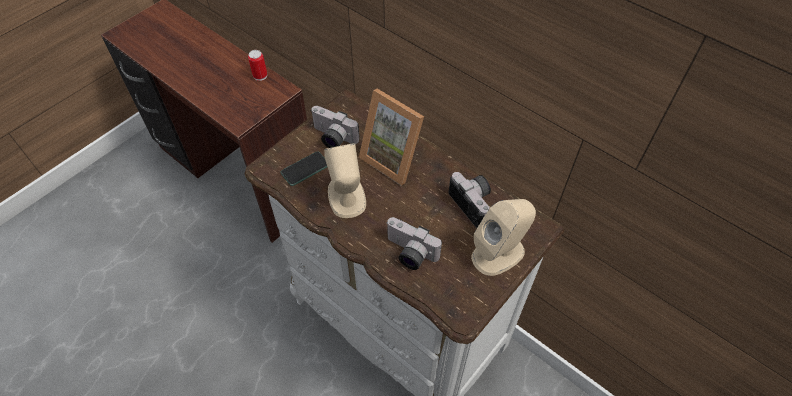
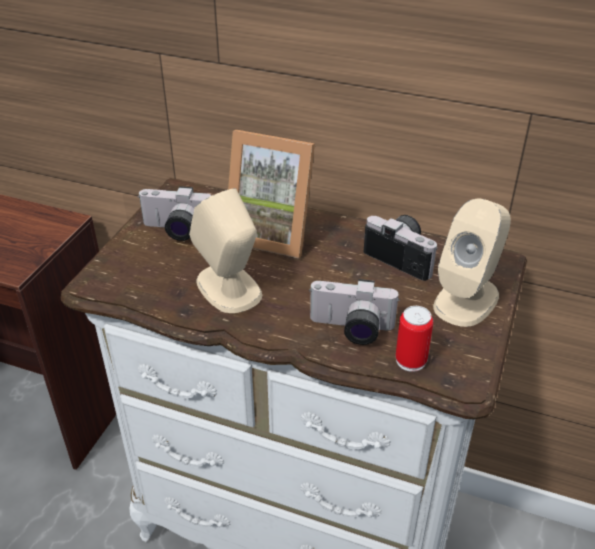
camera: 20 degrees left, 15 degrees down
can [248,50,267,81] -> can moved to [396,306,433,372]
phone [281,151,327,186] -> none

